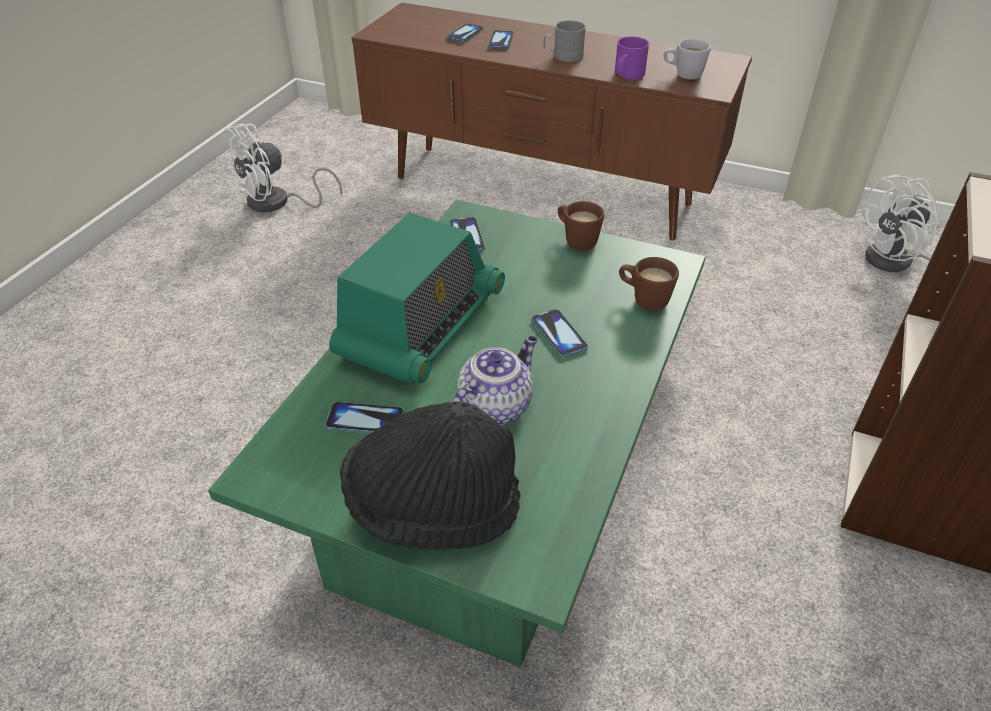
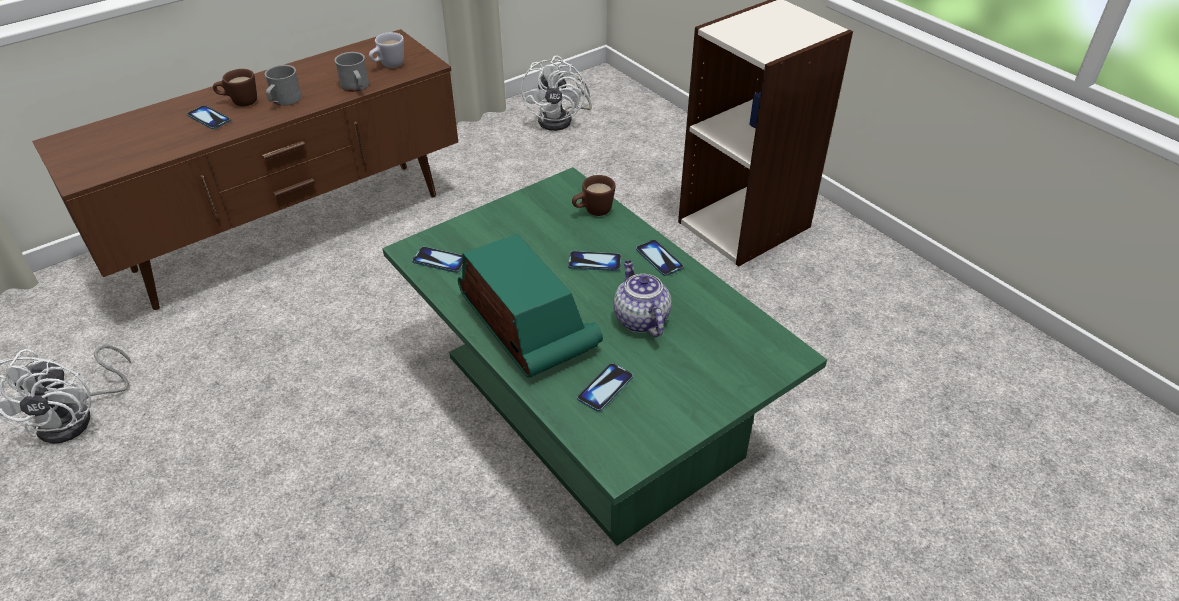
camera: 60 degrees left, 0 degrees up
black hat [340,401,521,550] -> none
phone [446,23,483,43] -> phone moved to [636,240,684,276]
brown mug [558,201,604,251] -> brown mug moved to [213,69,257,106]
purple mug [615,36,650,80] -> grey mug [335,52,369,92]

